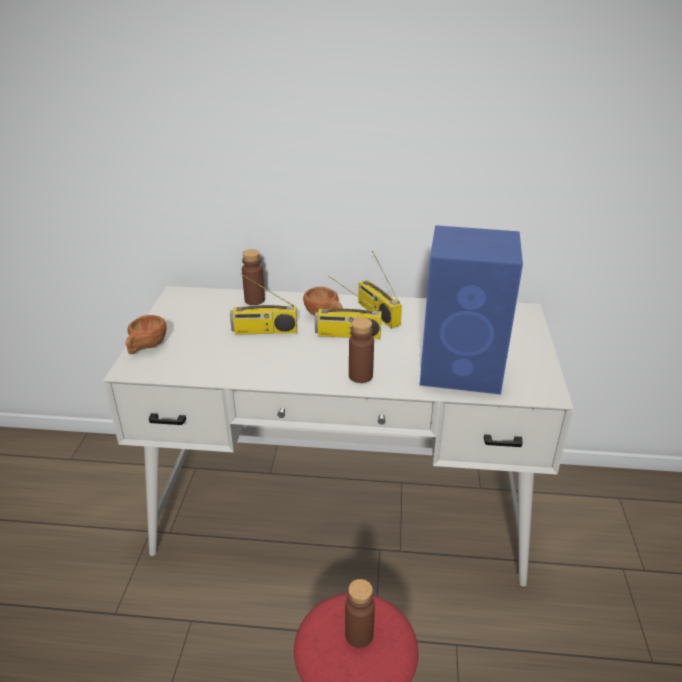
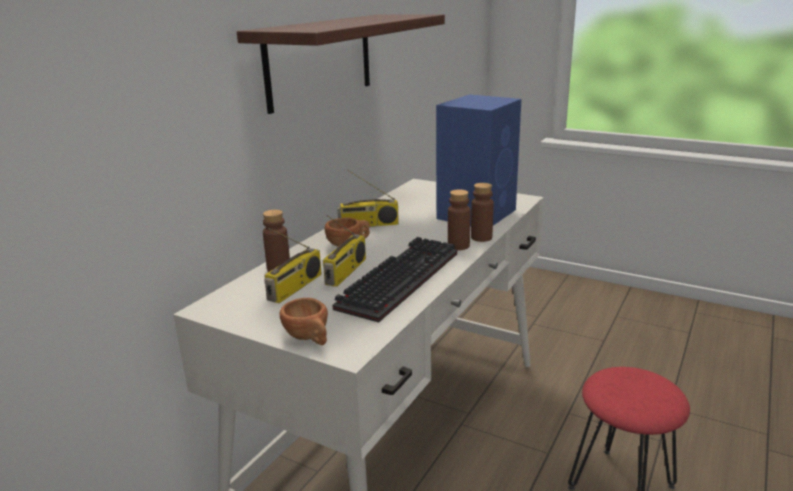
camera: 65 degrees left, 10 degrees down
radio [315,275,382,339] -> radio moved to [265,228,322,303]
brown bottle [345,579,375,648] -> brown bottle moved to [471,183,494,242]
none -> shelf [237,14,445,114]
none -> keyboard [332,237,457,322]

